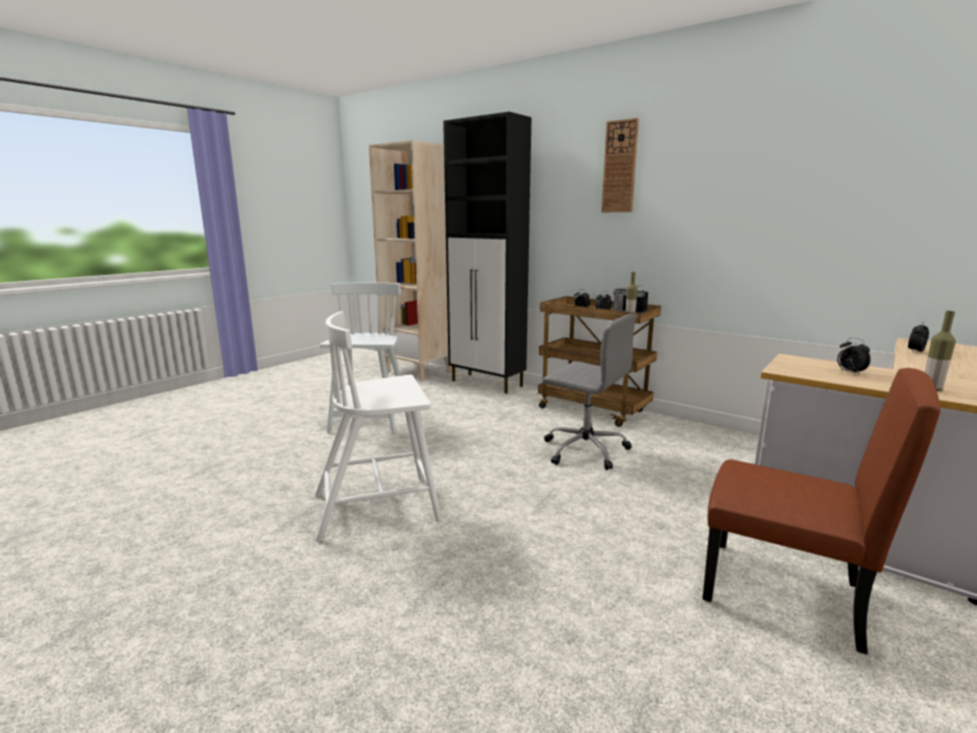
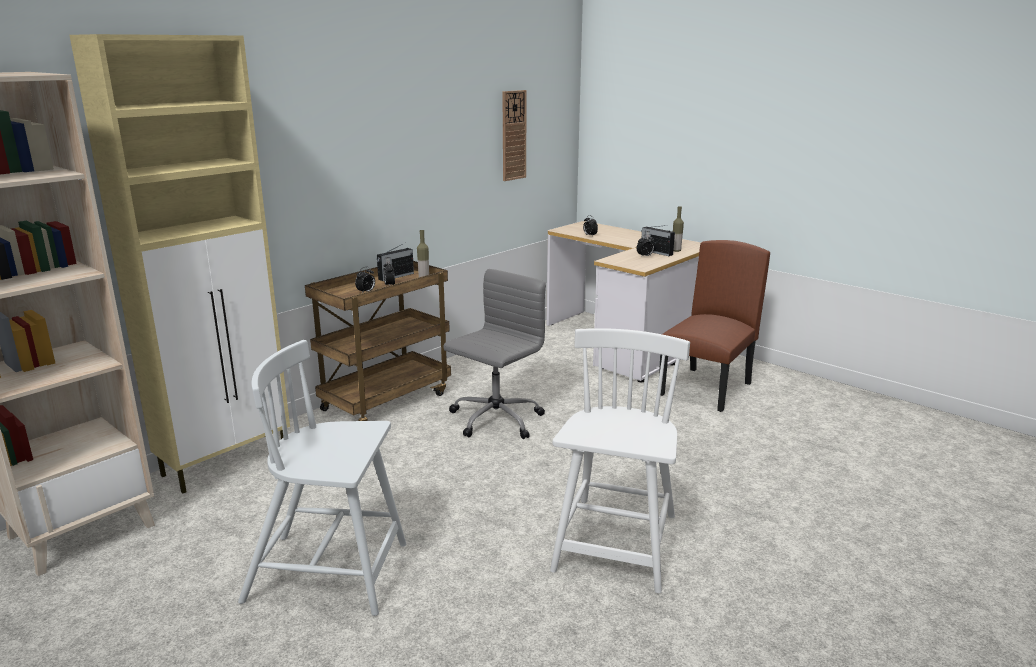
camera: 85 degrees left, 5 degrees up
white chair [315,311,442,542] -> white chair turned 150 degrees counterclockwise [550,328,690,594]
black cabinet [443,112,532,394] -> beige cabinet [69,34,290,493]
wall clock [602,118,639,212] -> wall clock moved to [502,90,527,181]
none -> radio [641,225,675,256]

